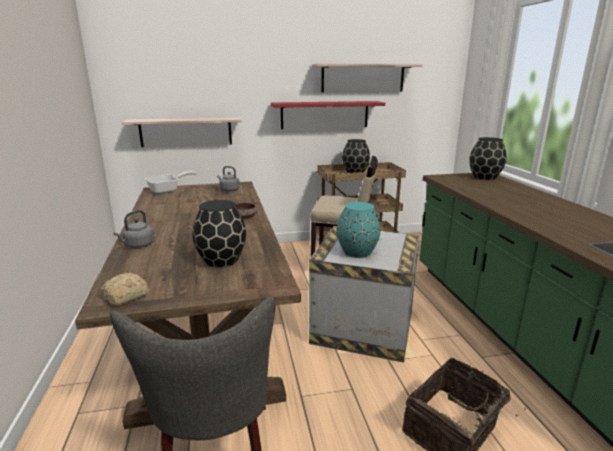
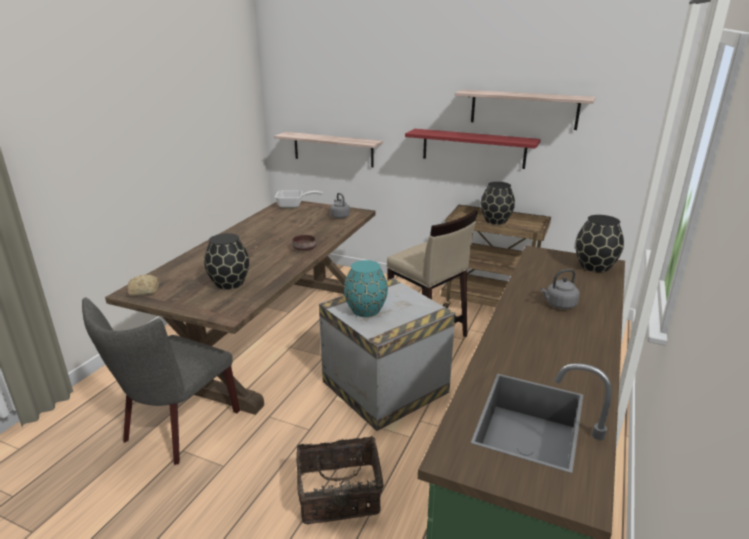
camera: 35 degrees right, 5 degrees up
grey kettle [114,210,154,248] -> grey kettle moved to [541,269,580,309]

